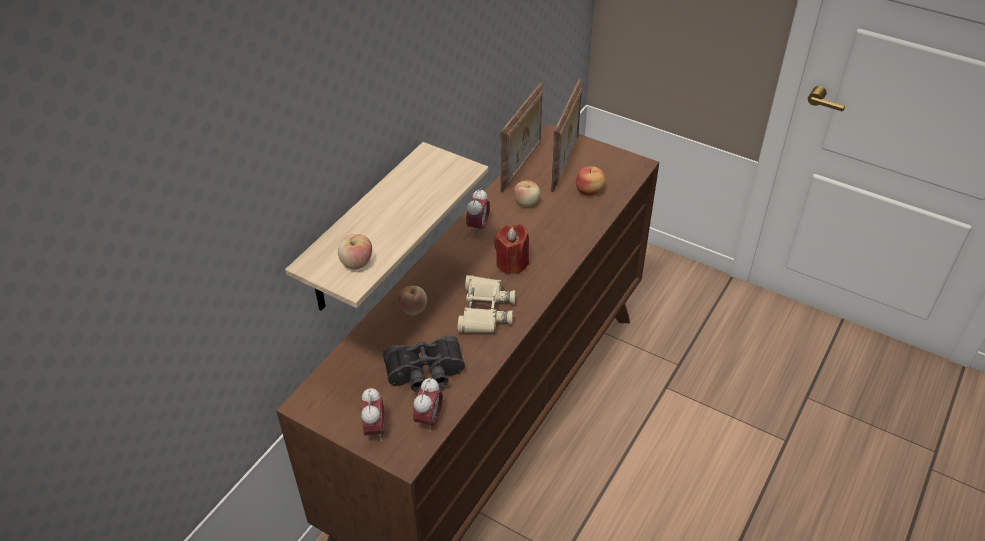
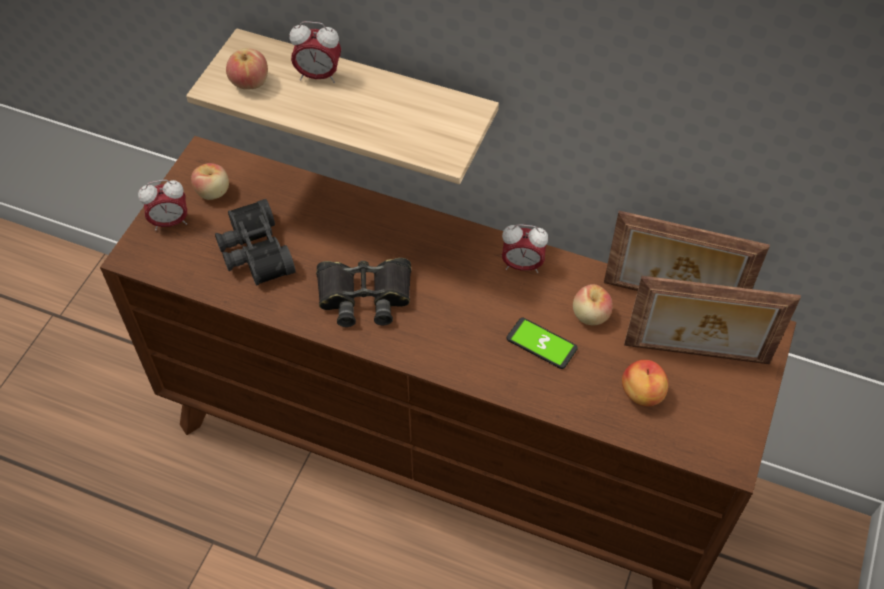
camera: 80 degrees right, 10 degrees up
apple [398,286,427,315] -> apple moved to [191,163,229,200]
alarm clock [413,377,443,432] -> alarm clock moved to [289,21,341,83]
beige binoculars [457,275,516,333] -> black binoculars [316,258,411,327]
red candle [494,224,529,275] -> none
none -> phone [507,317,578,369]

